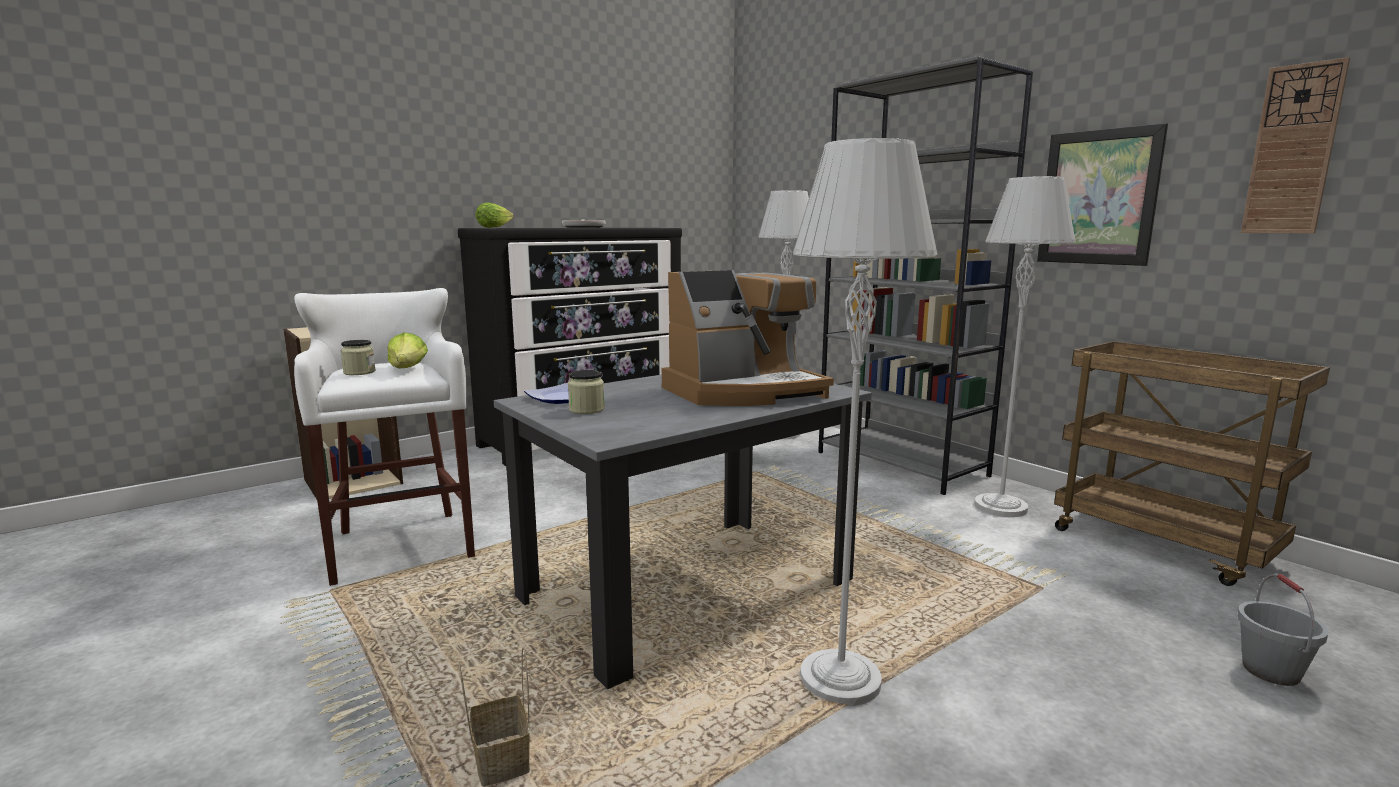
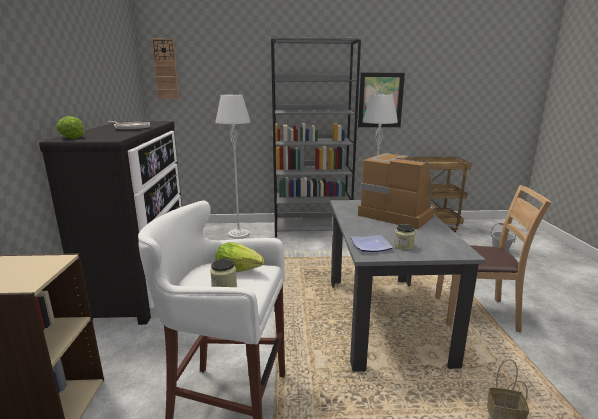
camera: 55 degrees left, 5 degrees up
coffee machine [662,270,834,406] -> coffee machine turned 60 degrees counterclockwise [358,153,435,229]
grey floor lamp [793,138,937,706] -> brown chair [435,185,551,333]
wall clock [1241,57,1350,234] -> wall clock moved to [151,38,179,99]

